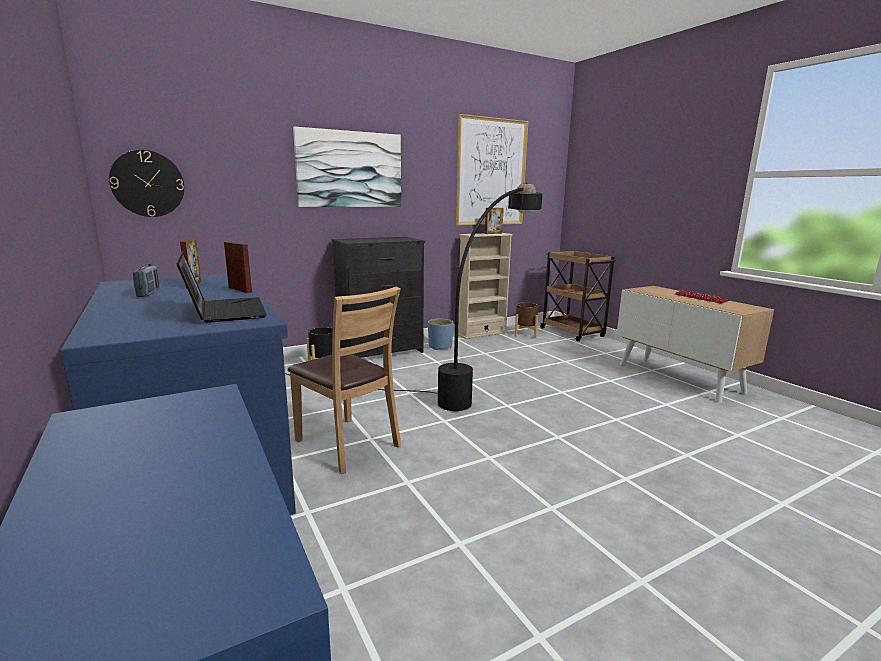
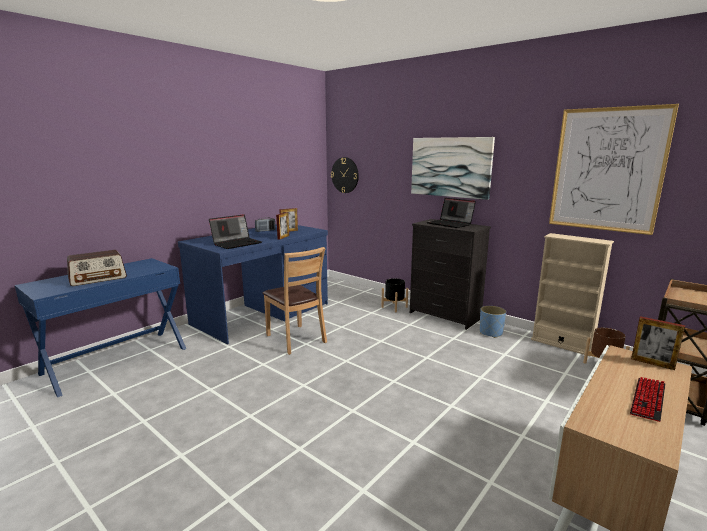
camera: 70 degrees right, 0 degrees up
black floor lamp [285,183,543,411] -> none
brown chair [288,287,401,474] -> brown chair turned 60 degrees counterclockwise [263,247,327,355]
picture frame [485,208,504,234] -> picture frame moved to [631,316,685,370]
none -> radio [67,250,127,286]
none -> laptop [427,198,476,228]

